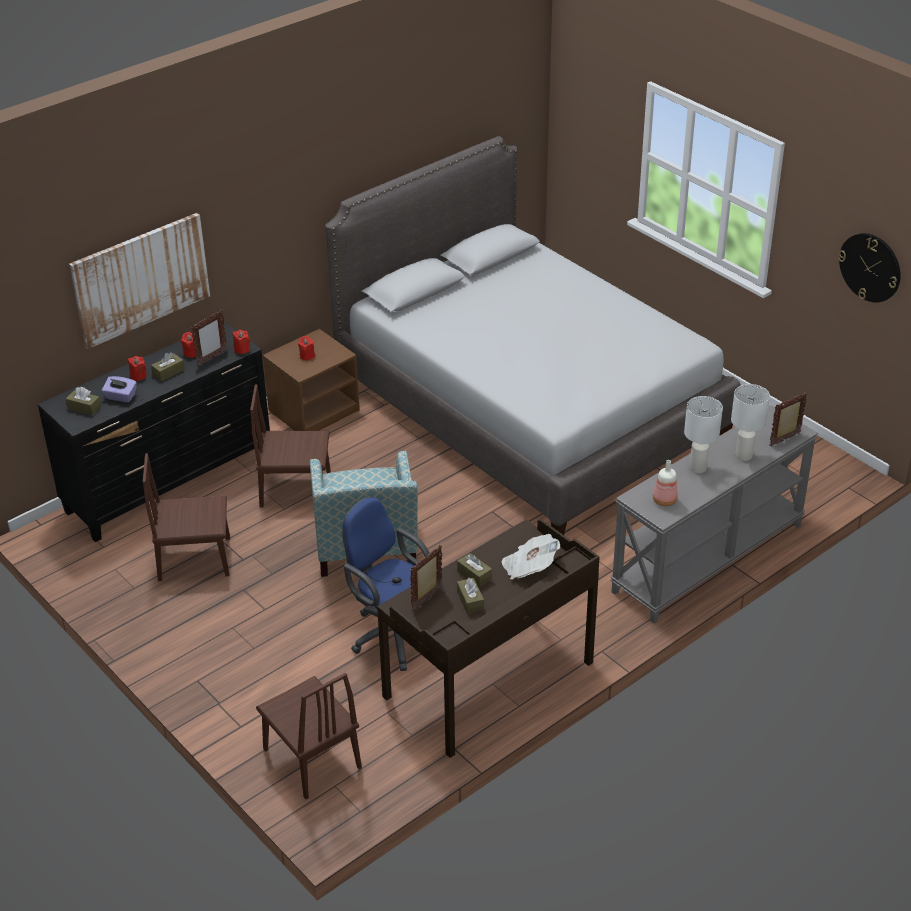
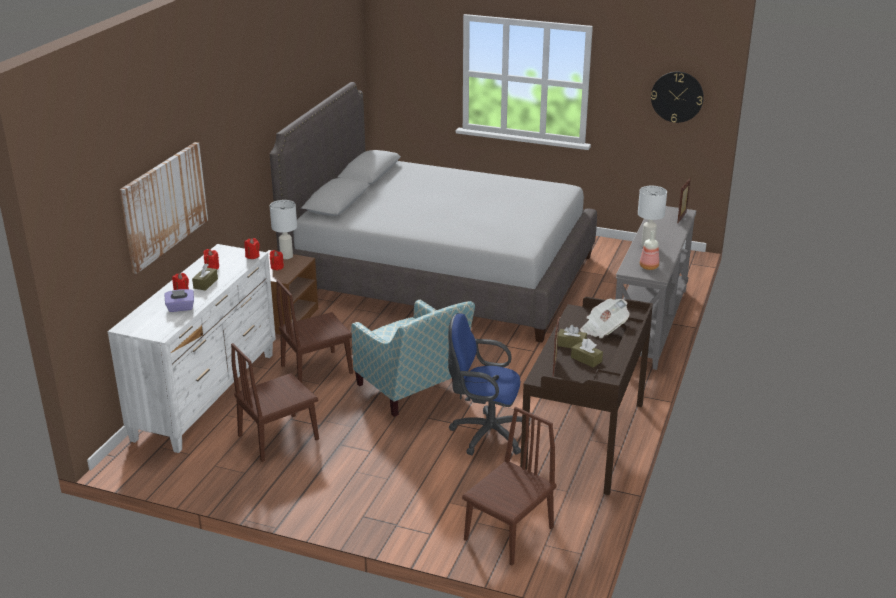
camera: 30 degrees left, 10 degrees down
black dresser [38,322,270,542] -> white dresser [107,244,276,453]
brown tissue box [66,387,101,415] -> none
picture frame [191,310,228,366] -> none
brown chair [256,673,362,799] -> brown chair turned 75 degrees counterclockwise [462,407,556,566]
white table lamp [731,384,770,461] -> white table lamp moved to [270,200,297,259]

